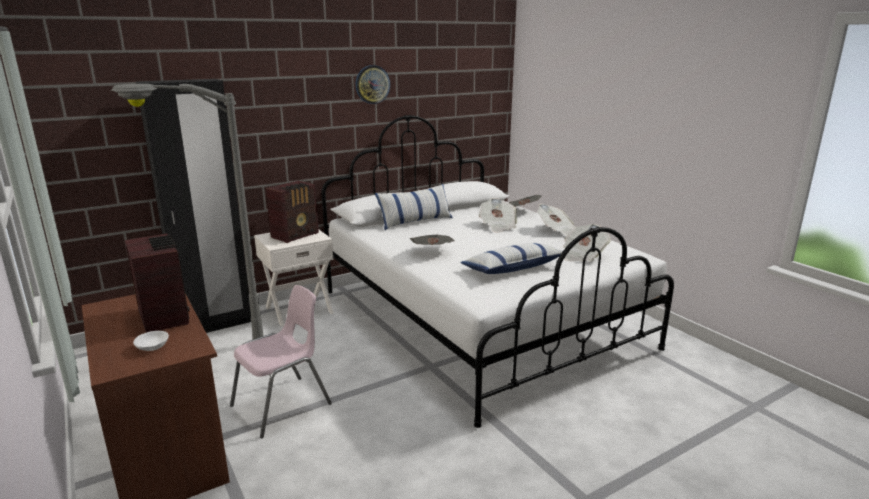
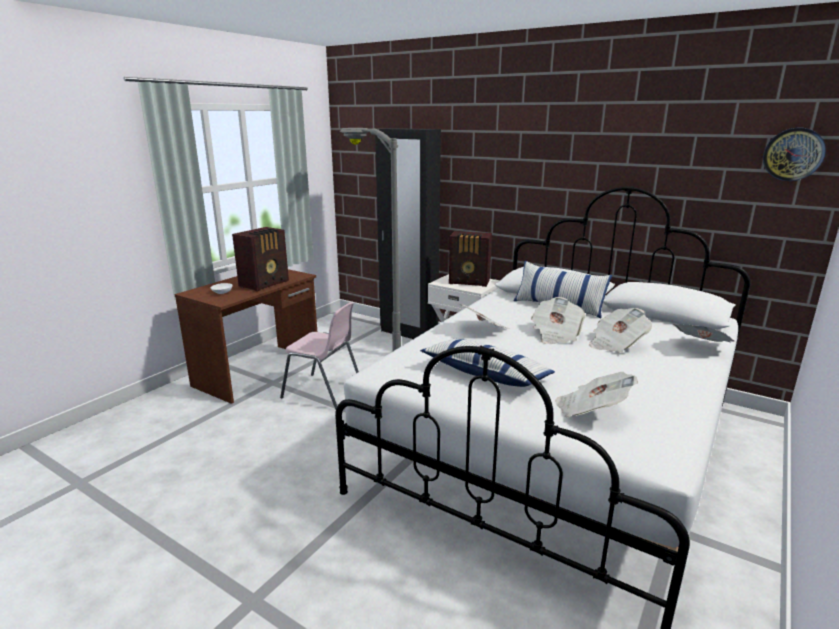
camera: 65 degrees right, 0 degrees up
wall clock [355,65,390,104] -> wall clock moved to [763,128,826,181]
newspaper [537,204,576,235] -> newspaper moved to [531,297,586,344]

